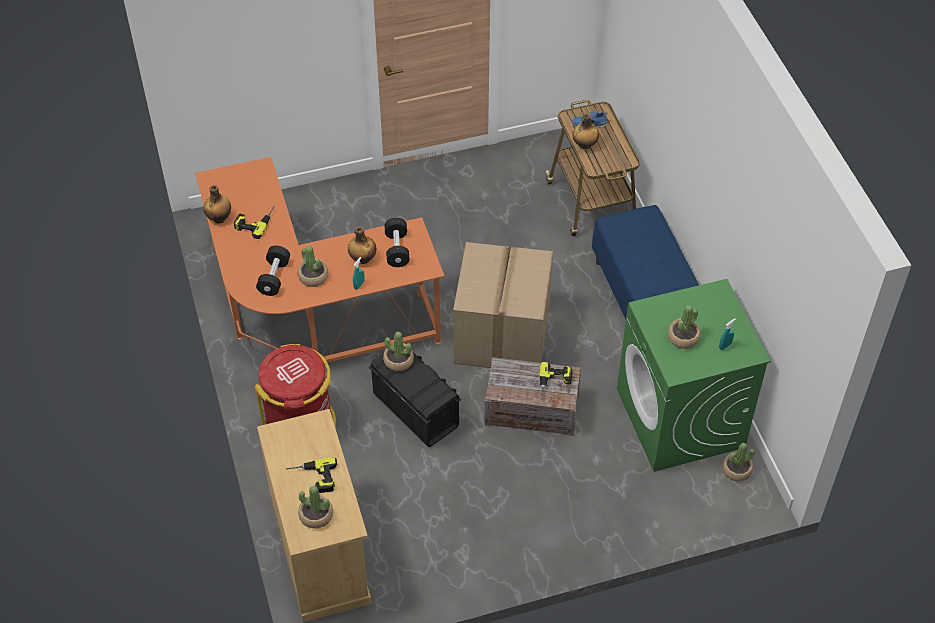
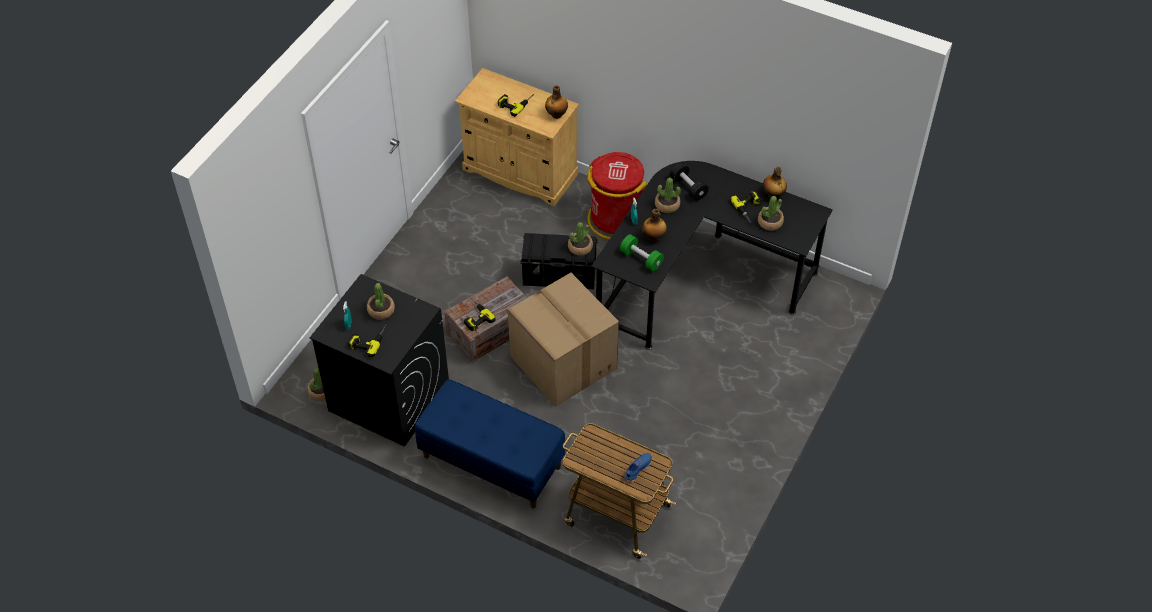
camera: 135 degrees right, 0 degrees up
orange desk [195,157,445,362] -> black desk [591,161,833,350]
potted plant [298,486,333,529] -> potted plant moved to [758,196,784,231]
black dumbbell [385,218,409,267] -> green dumbbell [620,234,664,271]
bottle [572,113,599,149] -> bottle moved to [545,85,568,119]
green washing machine [617,279,771,472] -> black washing machine [309,274,449,447]
none -> power drill [348,324,387,358]

